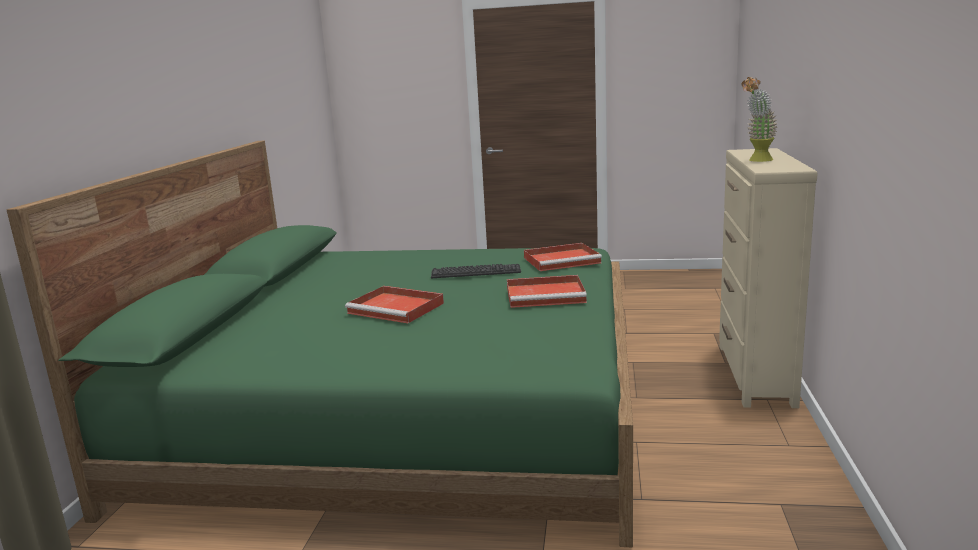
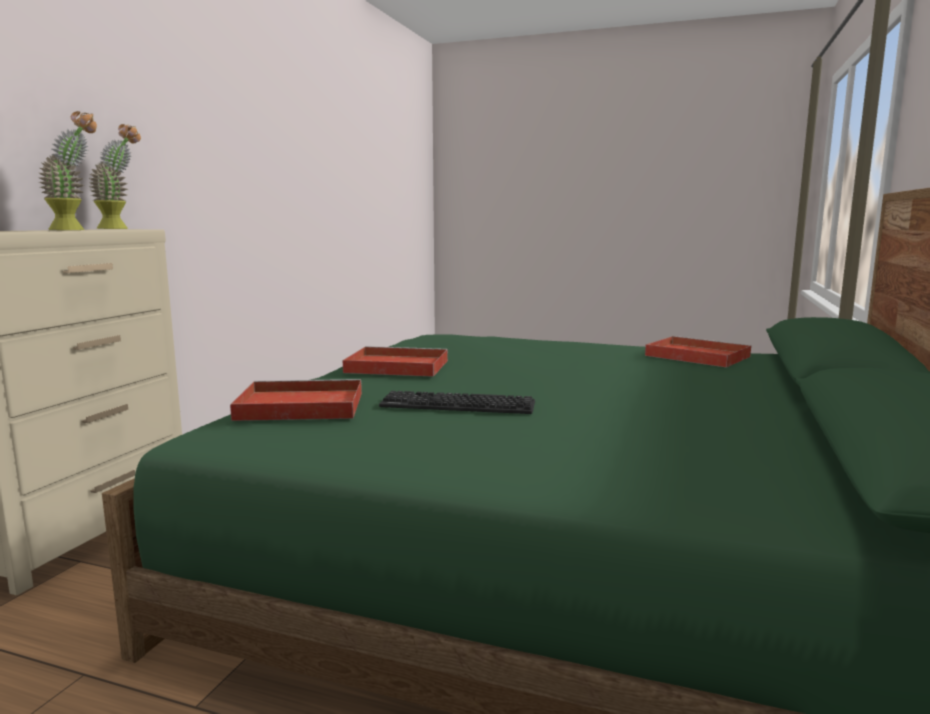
camera: 170 degrees left, 5 degrees down
red tray [345,286,444,323] -> red tray moved to [645,336,752,368]
none -> potted plant [89,124,141,229]

